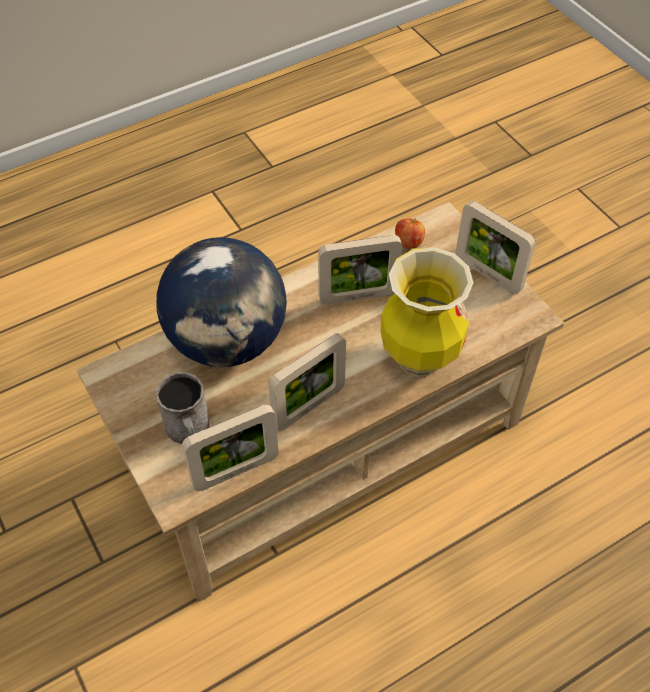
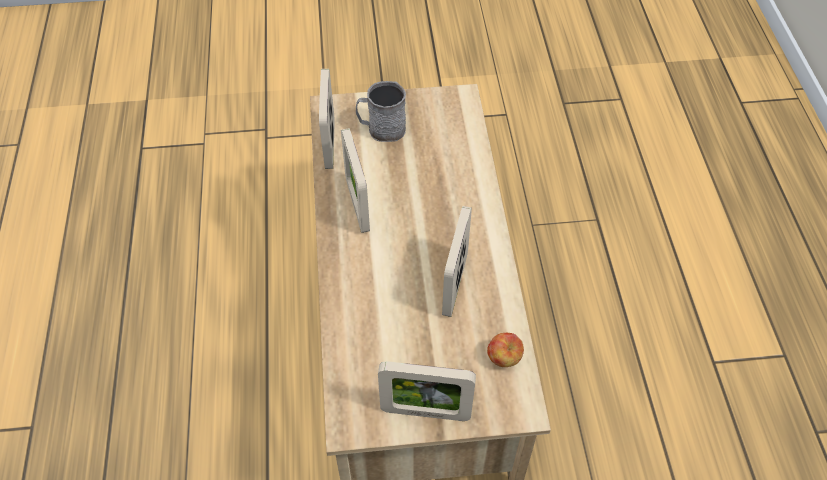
camera: 115 degrees right, 0 degrees up
globe [156,237,287,367] -> none
vase [380,247,474,377] -> none
picture frame [455,201,536,294] -> picture frame turned 150 degrees counterclockwise [378,361,476,421]

